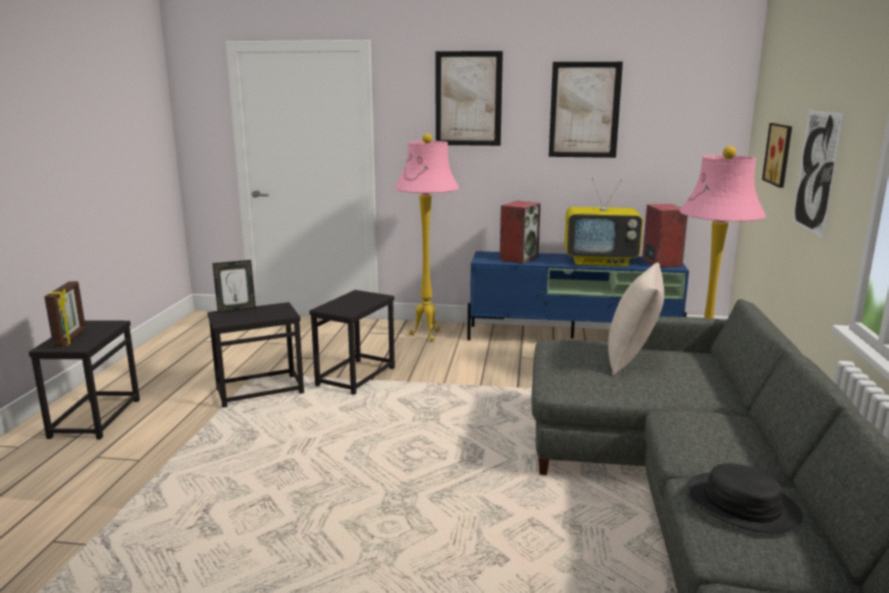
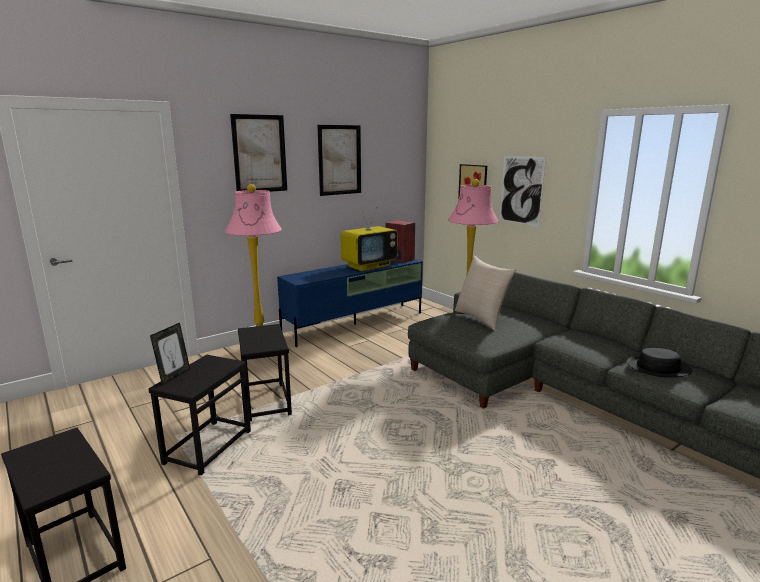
camera: 45 degrees left, 0 degrees up
picture frame [44,281,86,348] -> none
speaker [500,201,541,264] -> none

